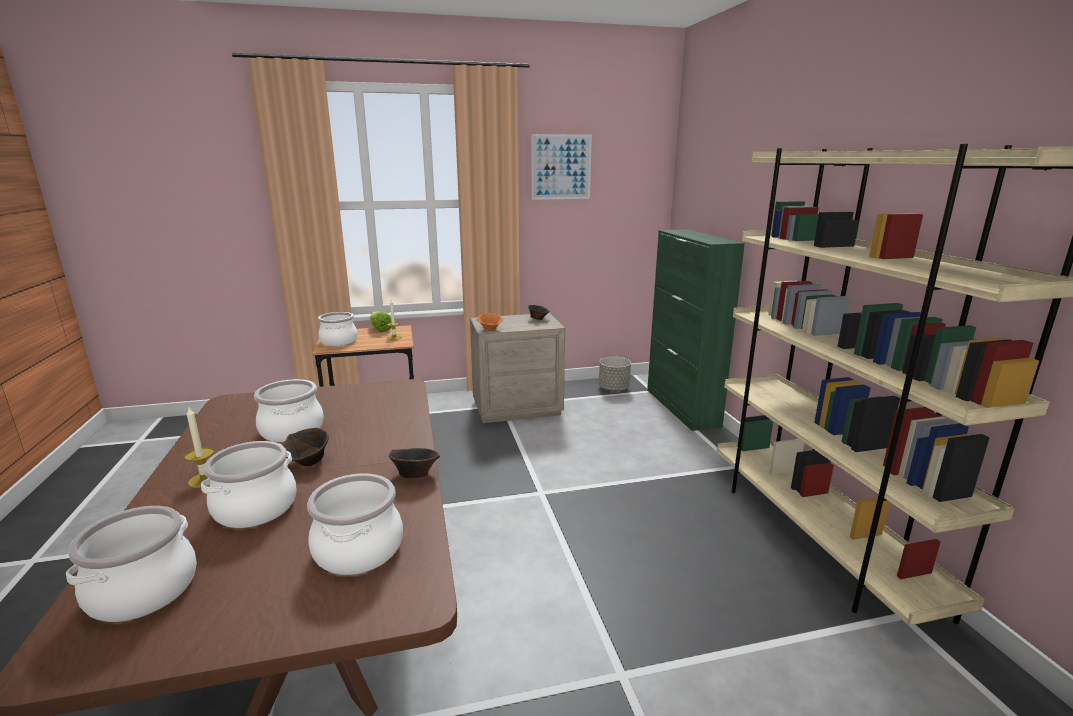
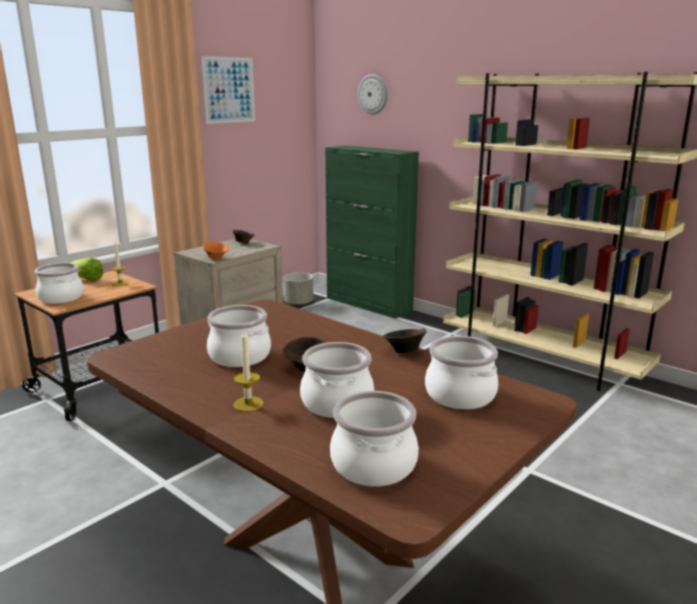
camera: 35 degrees left, 0 degrees up
none -> wall clock [358,74,388,115]

